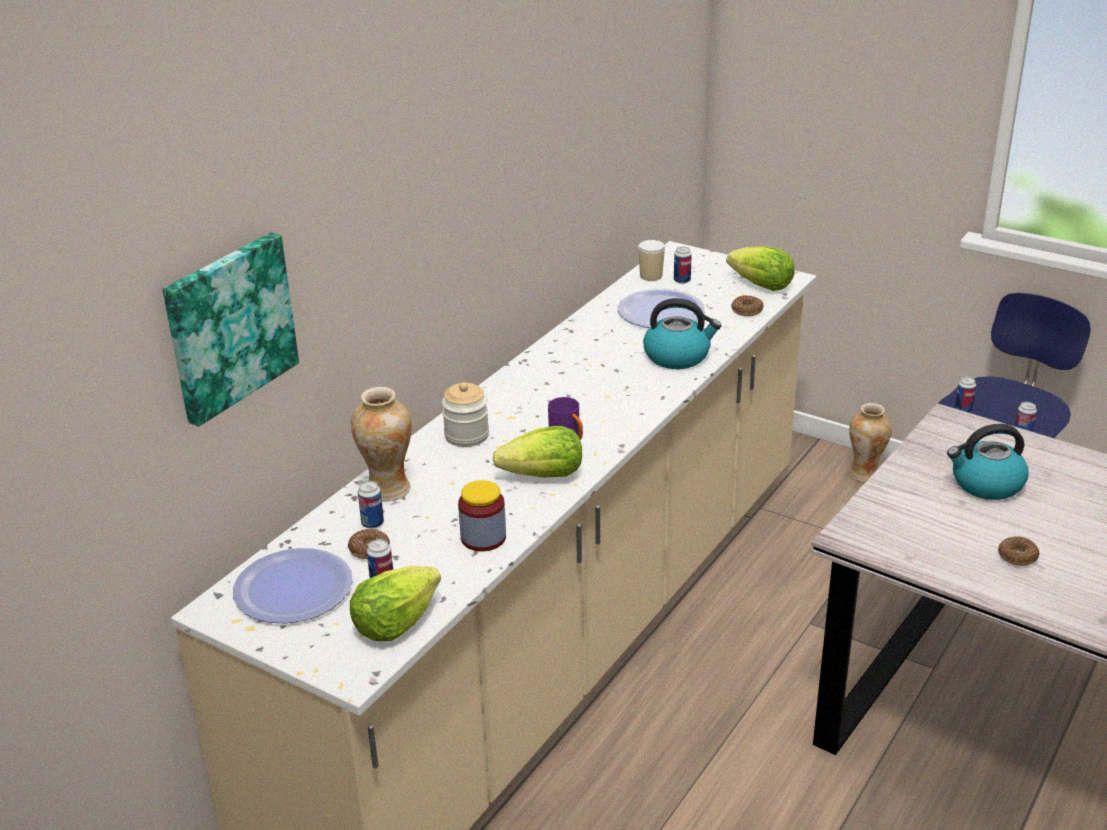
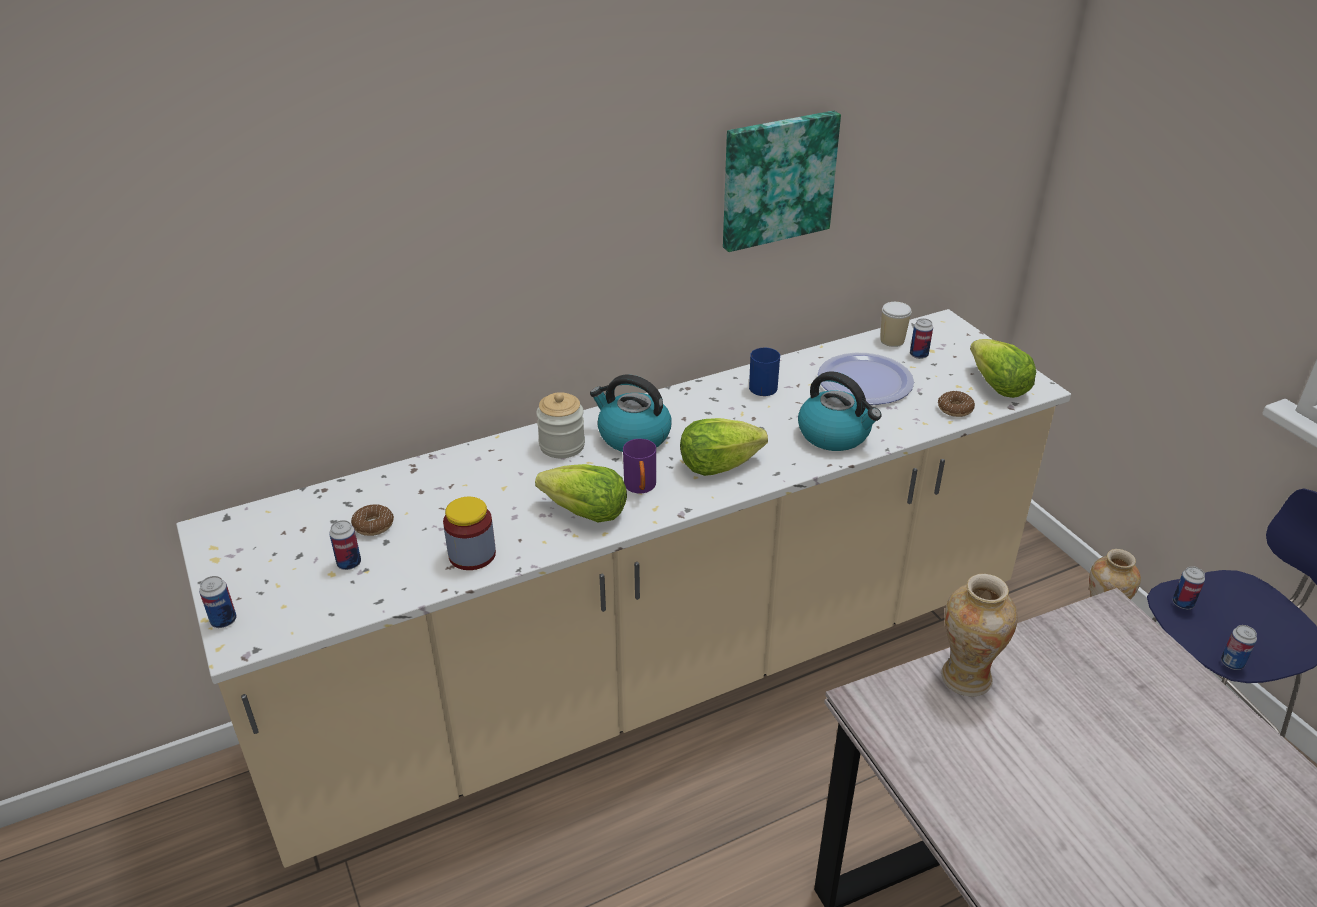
camera: 30 degrees right, 5 degrees up
picture [162,233,299,427] -> picture moved to [723,111,841,252]
plate [233,548,353,623] -> none
lettuce [350,566,441,641] -> lettuce moved to [680,418,768,476]
vase [351,387,412,502] -> vase moved to [941,574,1018,697]
can [358,481,384,529] -> can moved to [199,576,237,628]
kettle [947,424,1028,500] -> kettle moved to [590,375,672,452]
donut [998,536,1040,566] -> none
none -> blue mug [749,348,780,396]

